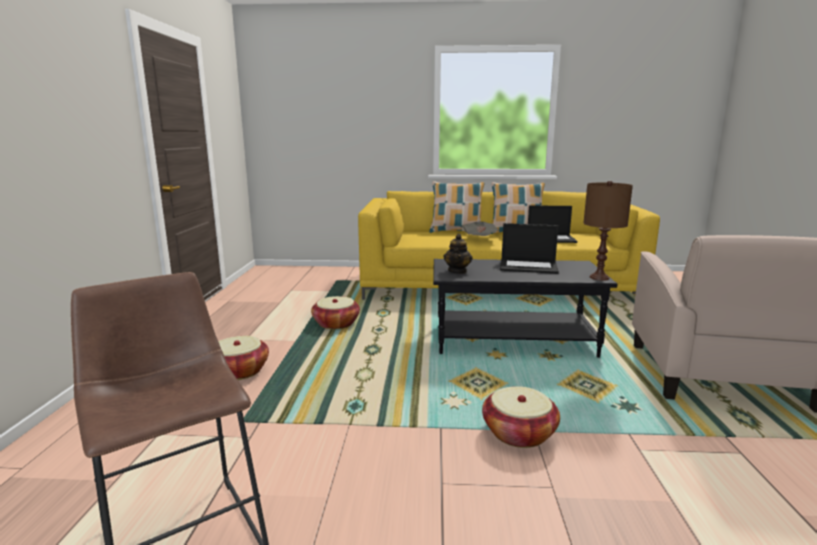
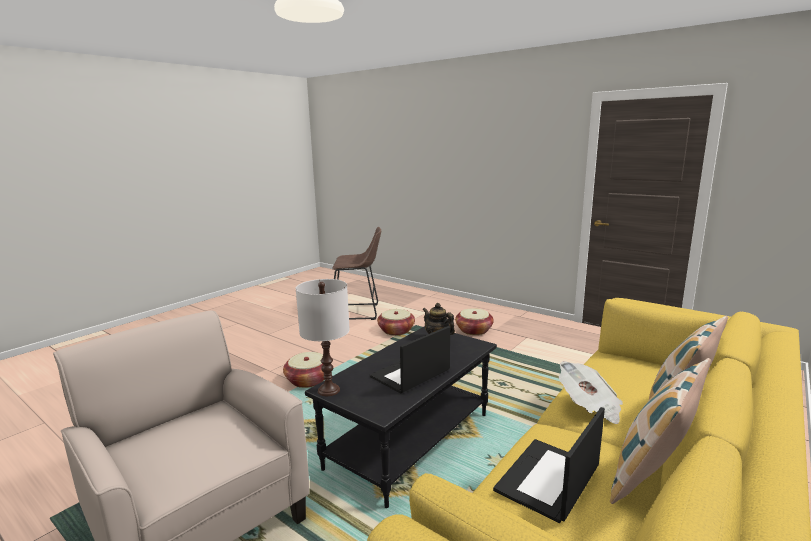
camera: 125 degrees right, 0 degrees up
basket [311,296,360,329] -> basket moved to [377,309,415,336]
brown table lamp [583,181,633,281] -> white table lamp [296,279,350,396]

